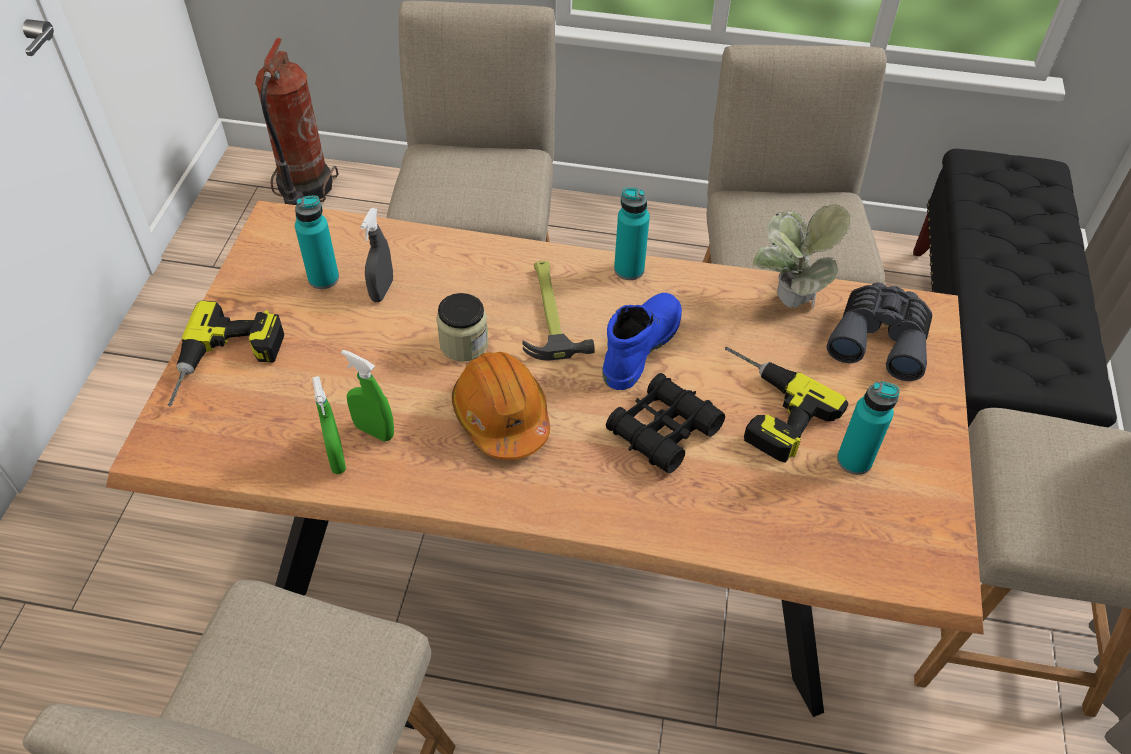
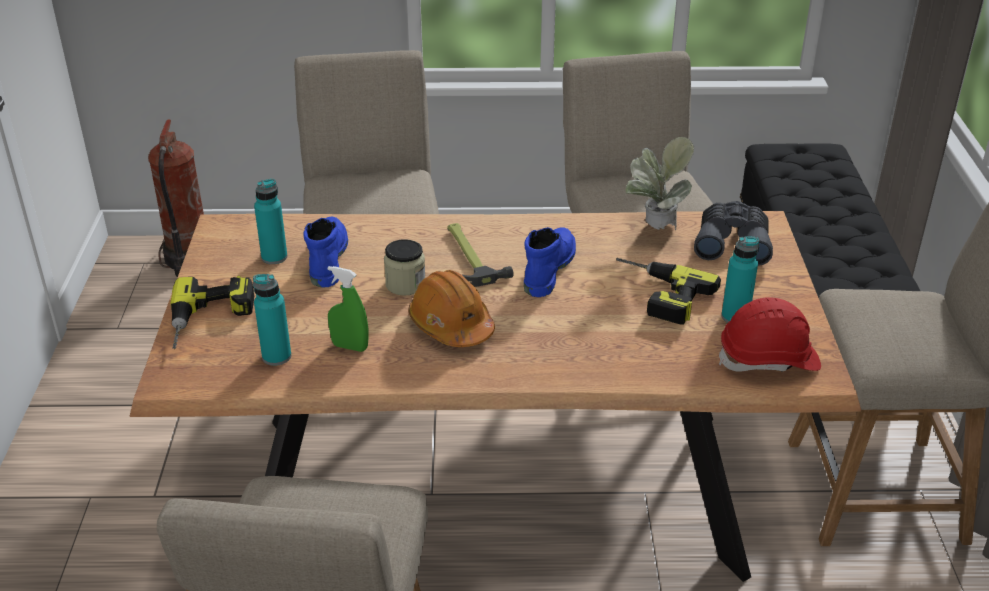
camera: 10 degrees left, 15 degrees down
green spray bottle [312,376,346,474] -> none
grey spray bottle [361,208,393,302] -> blue boot [303,216,348,288]
black binoculars [606,373,725,473] -> none
turquoise bottle [614,187,650,280] -> turquoise bottle moved to [253,274,291,366]
none -> red hard hat [719,297,821,372]

